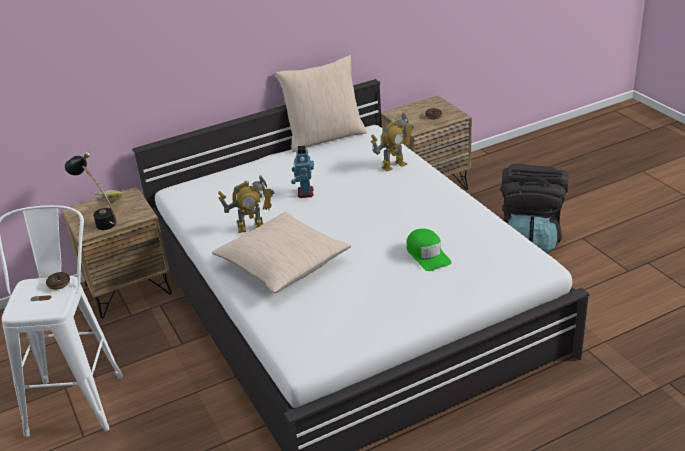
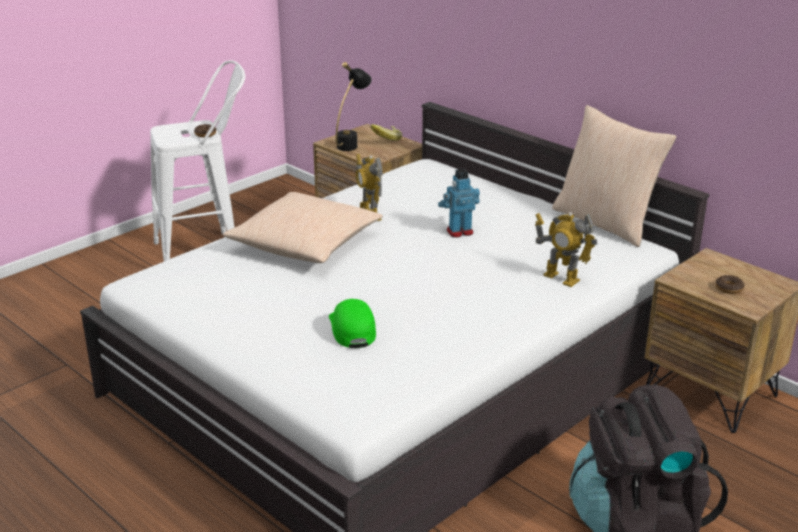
camera: 70 degrees right, 5 degrees down
green cap [407,228,452,271] -> green cap turned 120 degrees clockwise [329,299,376,348]

